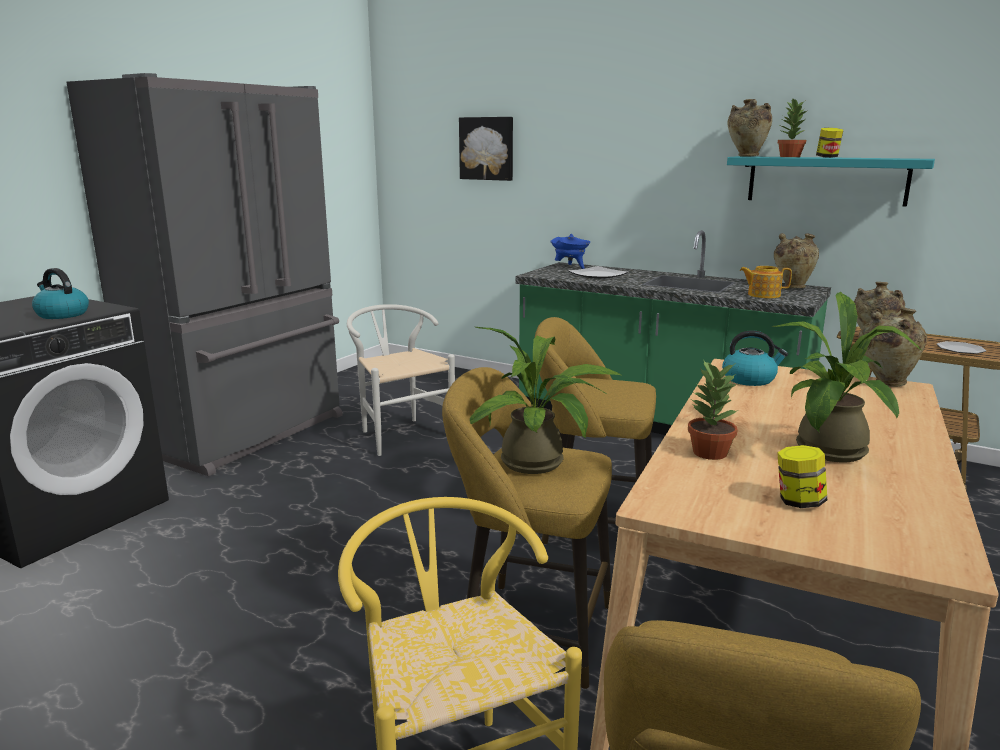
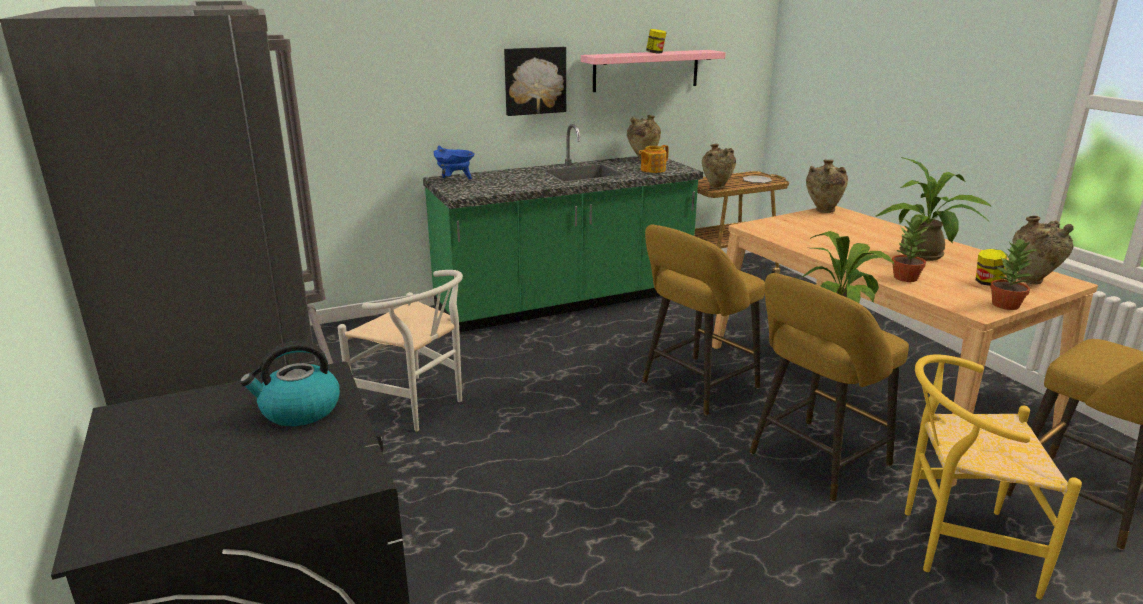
camera: 55 degrees left, 5 degrees up
white chair [347,304,455,456] -> white chair turned 150 degrees counterclockwise [338,270,463,431]
picture [459,117,513,181] -> picture moved to [504,47,566,116]
plate [568,266,628,279] -> none
kettle [722,330,788,386] -> none
turquoise shelf [727,156,935,207] -> pink shelf [581,50,726,92]
beige vase [728,99,772,157] -> beige vase moved to [1012,216,1074,284]
potted plant [778,99,807,157] -> potted plant moved to [990,237,1036,310]

